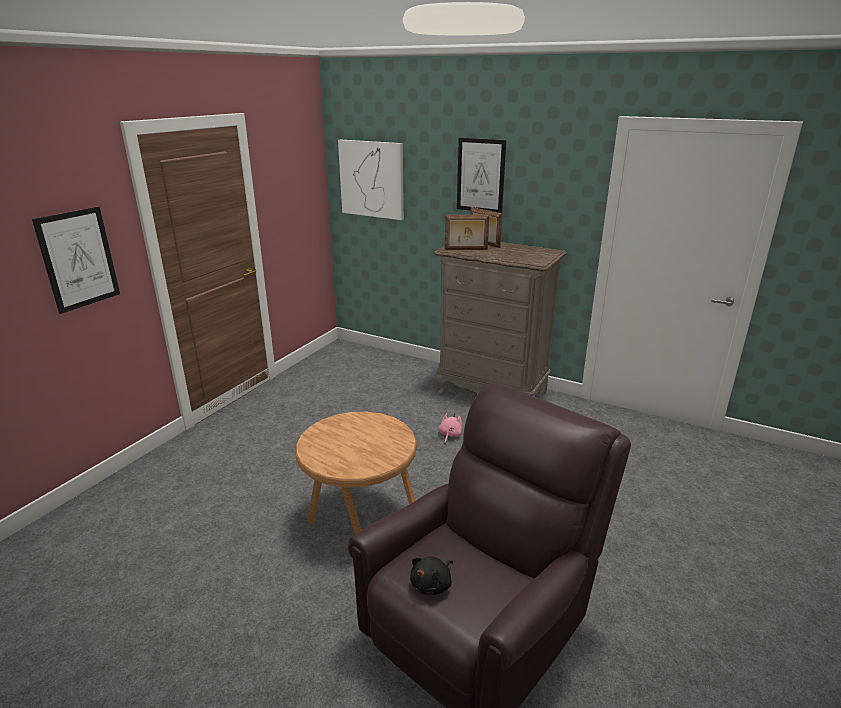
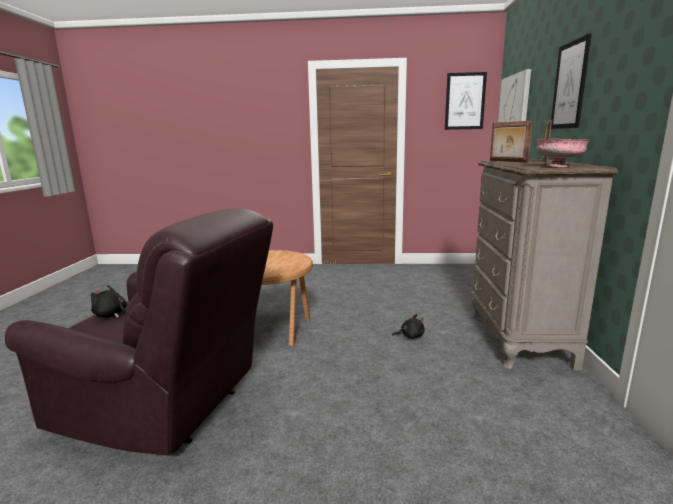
camera: 65 degrees right, 10 degrees down
picture [32,207,120,314] -> picture moved to [445,72,487,130]
pink plush toy [439,413,462,443] -> black plush toy [392,314,425,339]
none -> pink bowl [536,139,590,167]

